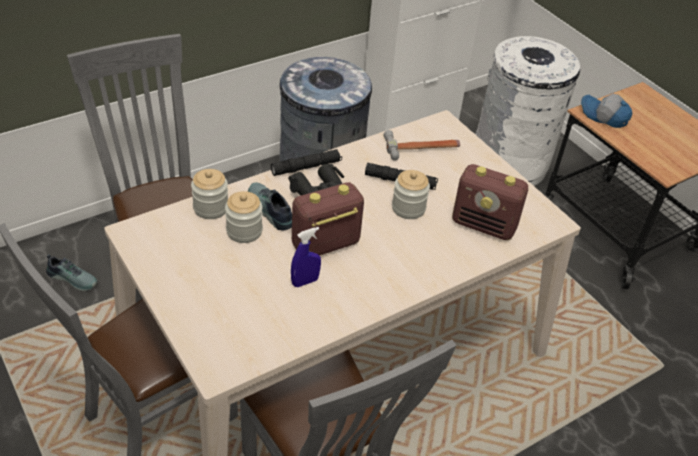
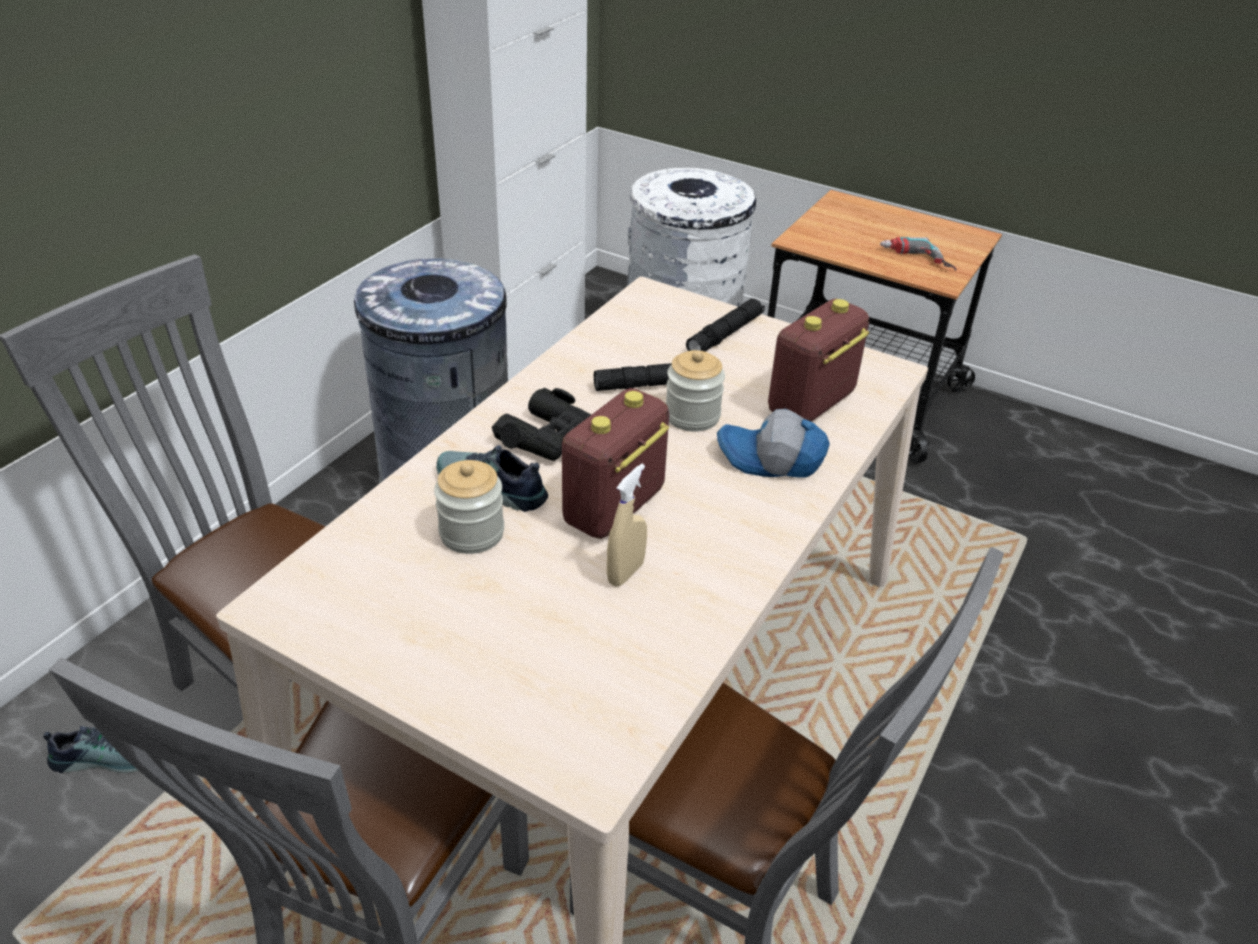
camera: 25 degrees left, 5 degrees down
jar [191,169,228,219] -> none
black flashlight [271,149,342,176] -> black flashlight moved to [686,298,765,352]
blue spray bottle [291,227,321,287] -> beige spray bottle [607,464,647,587]
hammer [384,130,460,161] -> none
radio [452,164,528,240] -> radio turned 135 degrees clockwise [768,299,869,422]
cap [581,94,632,128] -> cap moved to [717,409,830,478]
none -> power drill [880,237,956,271]

